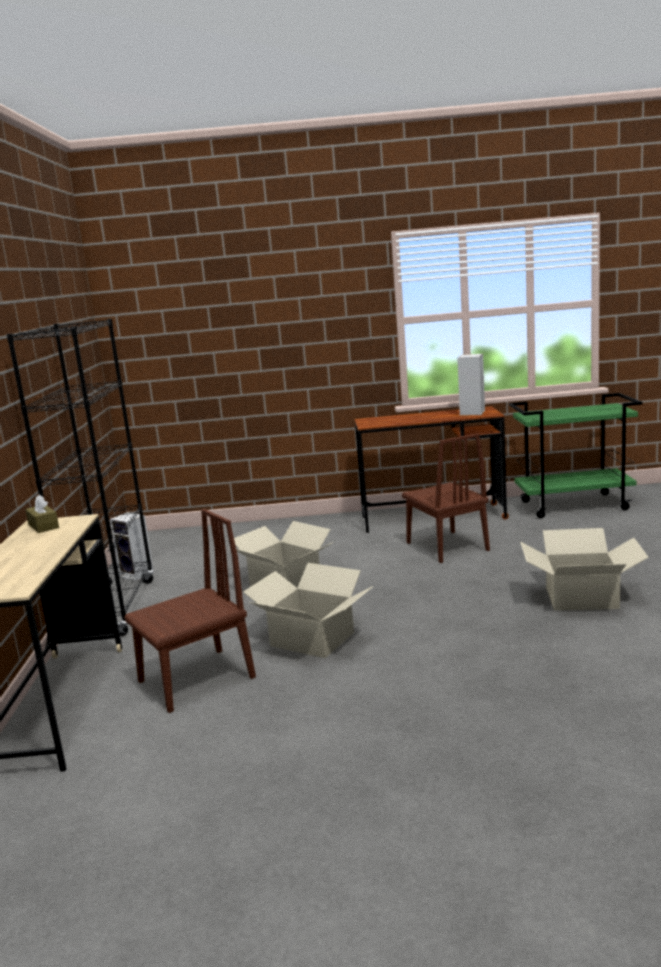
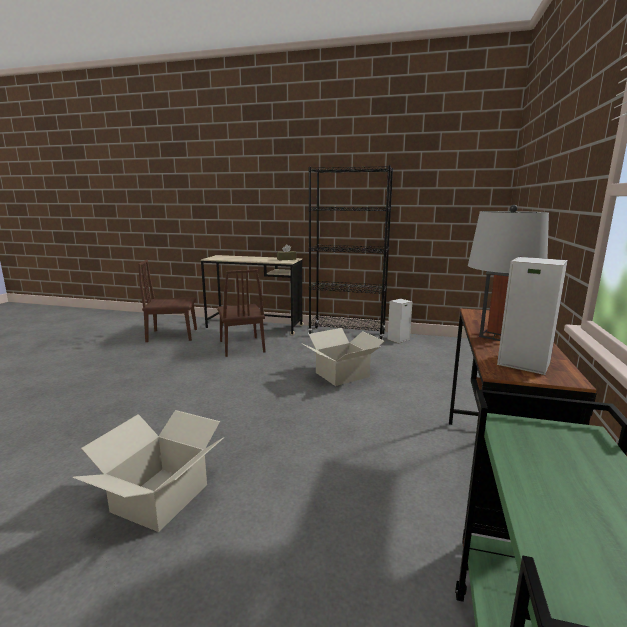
camera: 105 degrees right, 0 degrees up
cardboard box [243,563,373,658] -> none
brown chair [402,433,490,563] -> brown chair moved to [138,260,197,342]
none -> grey table lamp [468,205,549,341]

